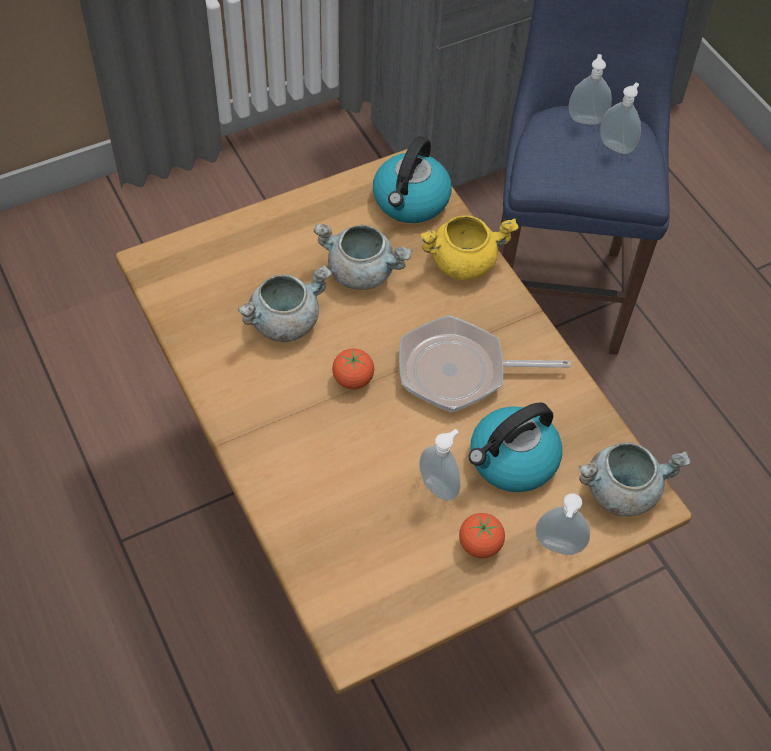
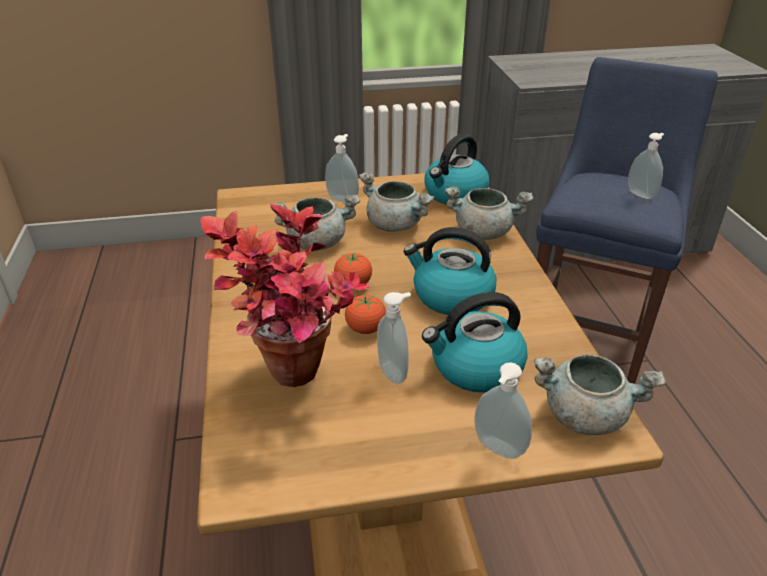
camera: 20 degrees right, 20 degrees down
frying pan [399,315,571,413] -> kettle [403,227,496,315]
yellow cooking pot [420,215,518,280] -> grey cooking pot [445,187,533,240]
tomato [459,513,505,558] -> tomato moved to [345,294,386,334]
soap dispenser [569,54,612,125] -> soap dispenser moved to [325,134,359,203]
none -> potted plant [200,204,369,387]

